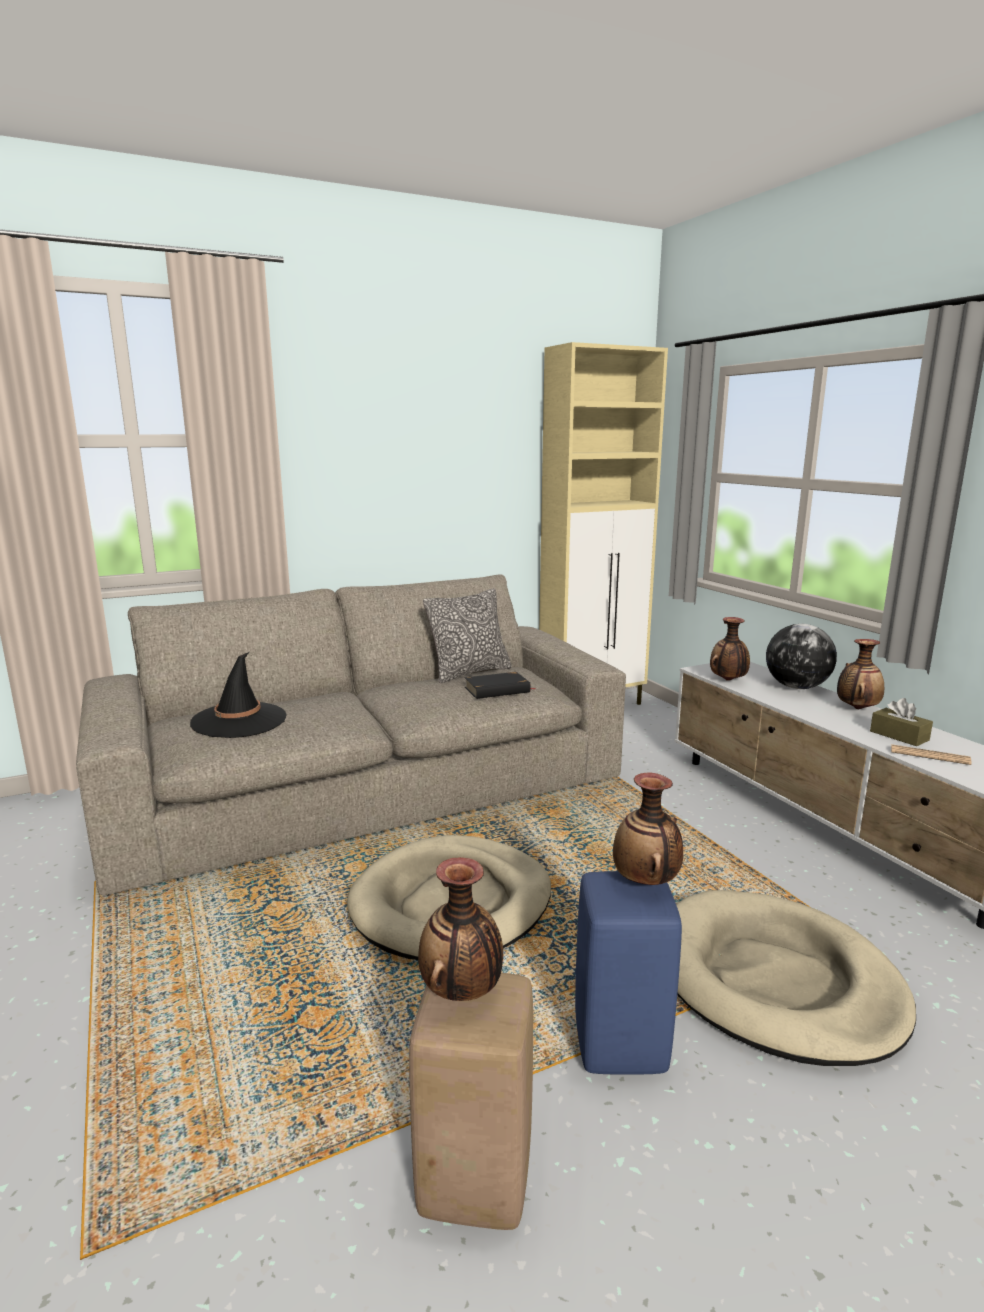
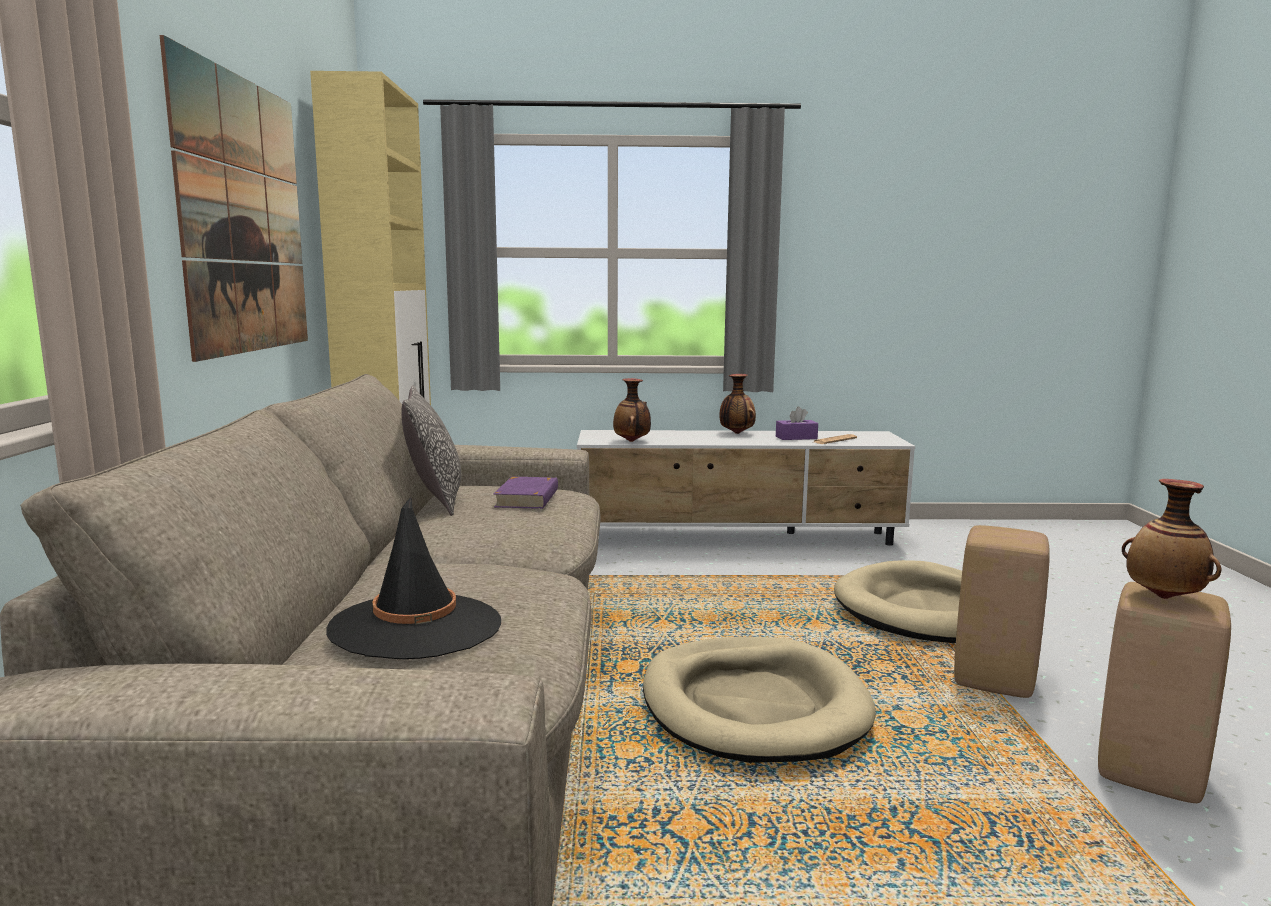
camera: 65 degrees left, 5 degrees down
black book [465,672,536,699] -> purple book [494,477,558,509]
blue stool [575,871,682,1075] -> beige stool [954,525,1050,698]
vase [613,773,683,885] -> none
globe [766,624,837,689] -> none
brown tissue box [870,698,933,746] -> purple tissue box [776,406,818,440]
none -> picture [159,35,308,362]

